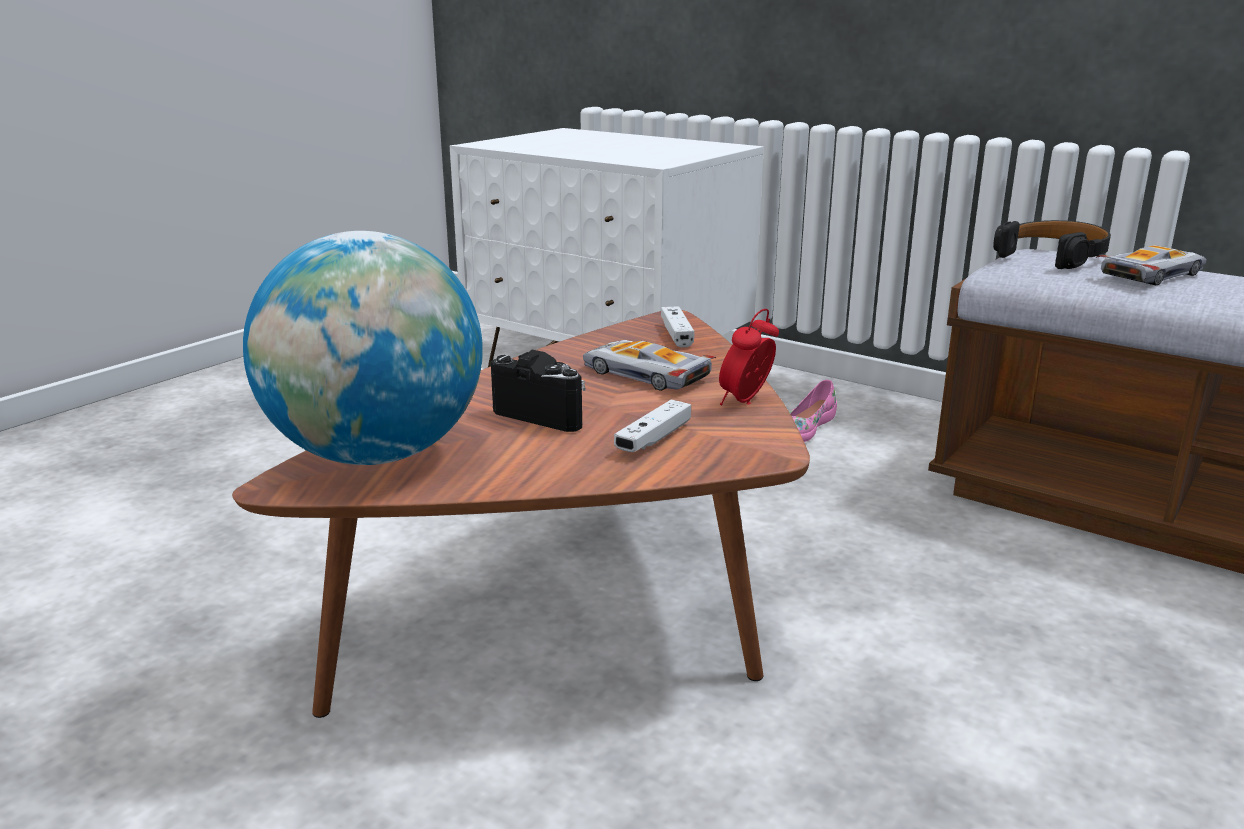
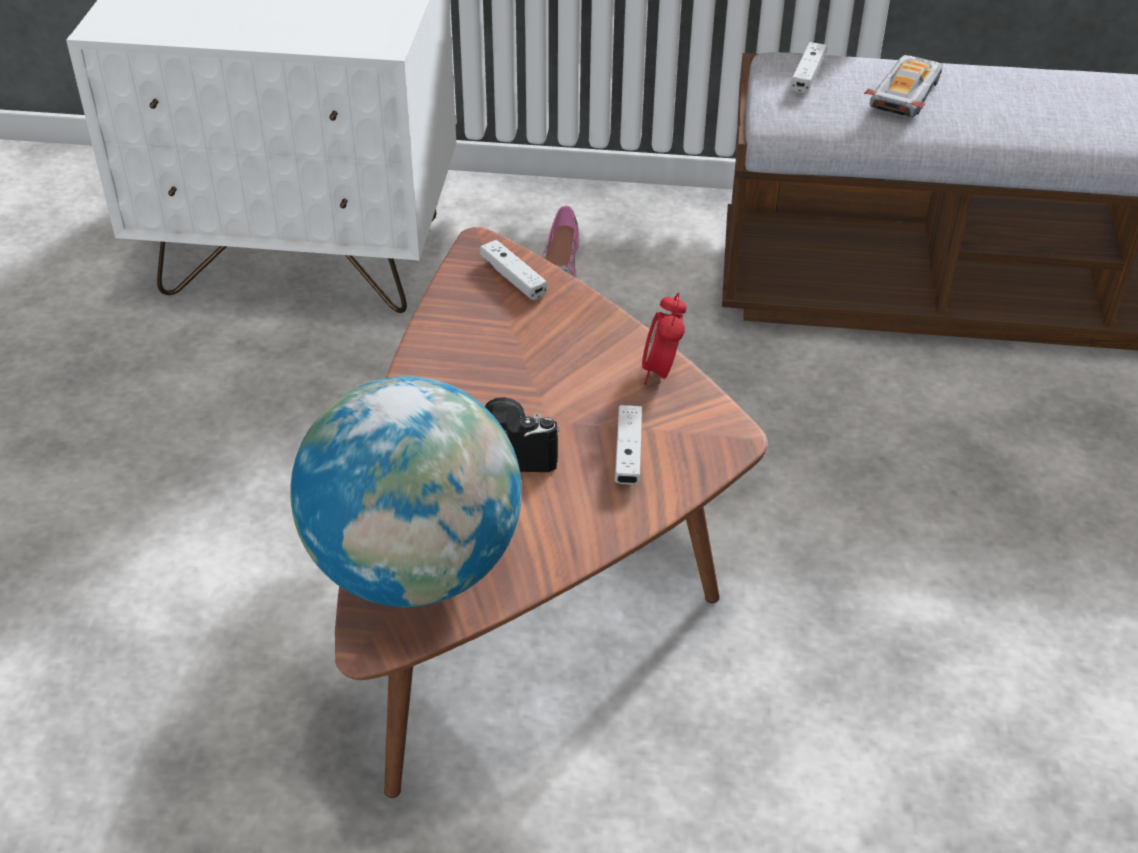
camera: 30 degrees left, 20 degrees up
toy car [583,340,716,391] -> none
black headphones [993,220,1111,269] -> white game controller [791,42,827,93]

